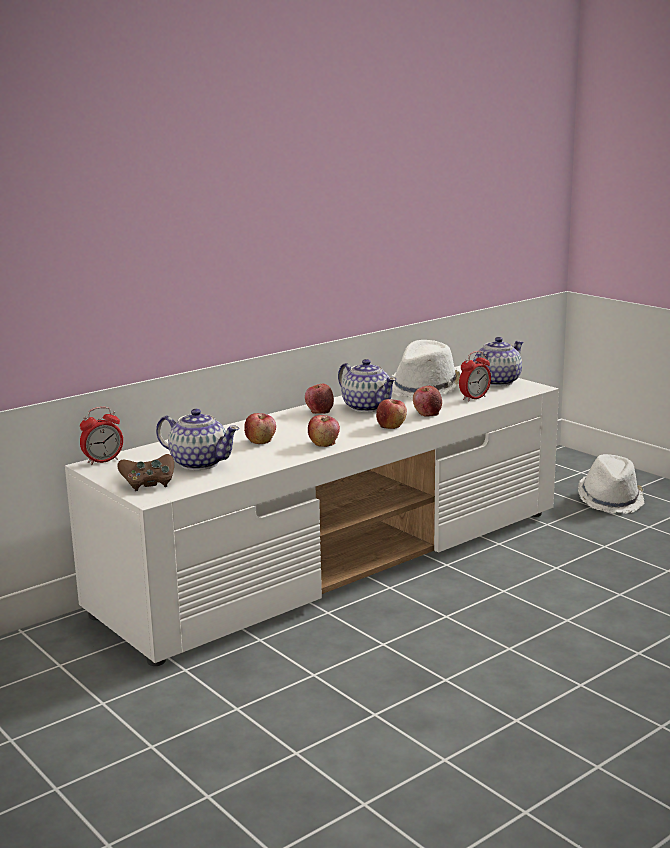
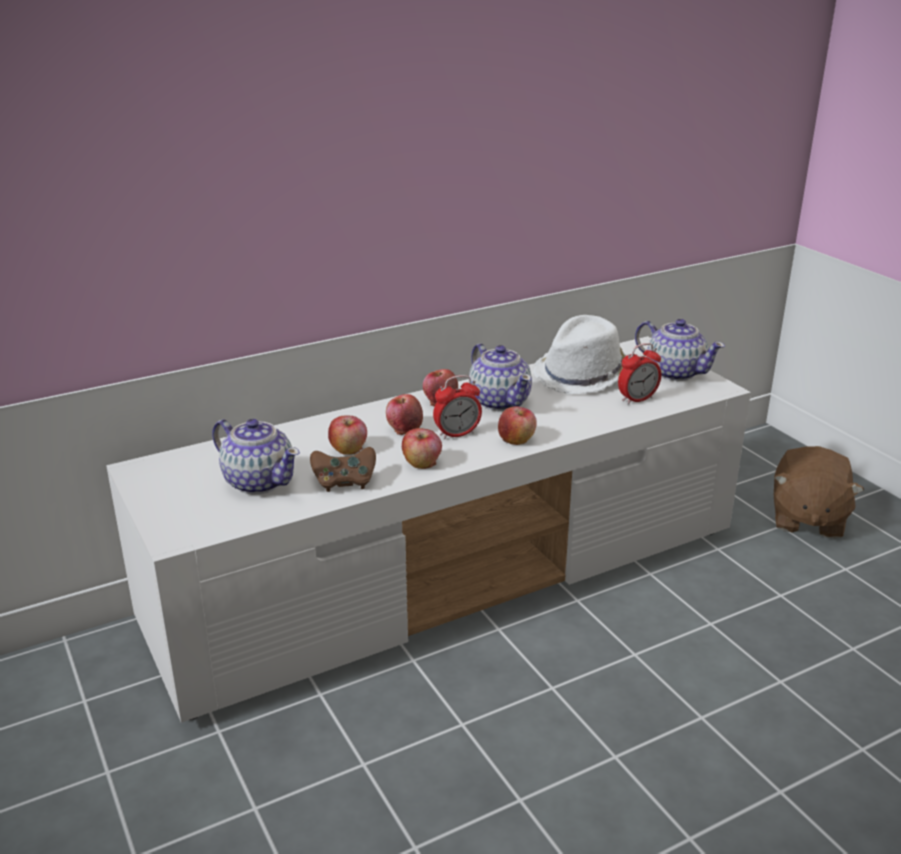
camera: 10 degrees right, 10 degrees up
alarm clock [80,407,123,465] -> alarm clock moved to [433,375,482,439]
brown game controller [117,454,174,491] -> brown game controller moved to [310,447,376,492]
apple [413,386,442,417] -> apple moved to [386,394,423,435]
teapot [473,337,523,386] -> teapot turned 75 degrees clockwise [635,319,725,381]
white hat [578,454,645,514] -> brown plush toy [774,446,864,539]

